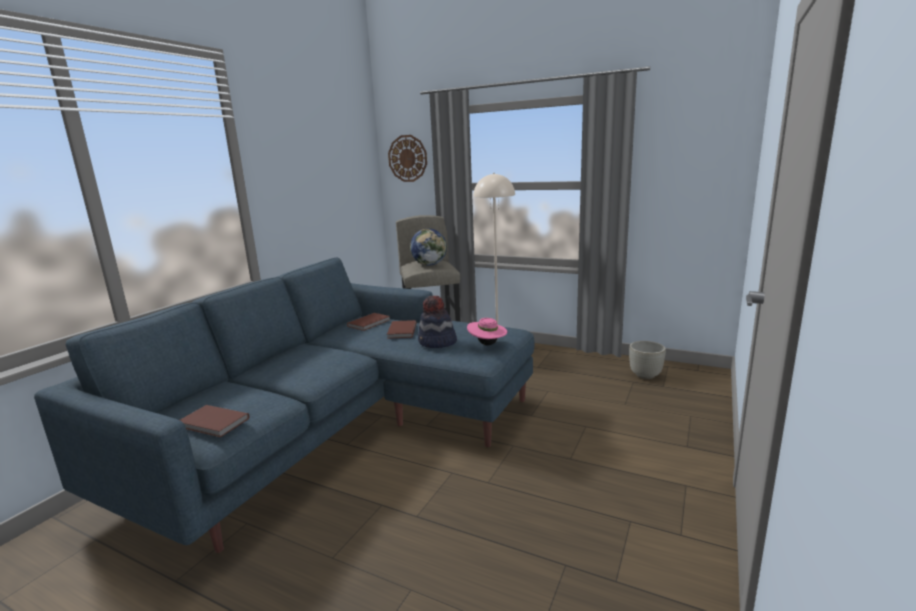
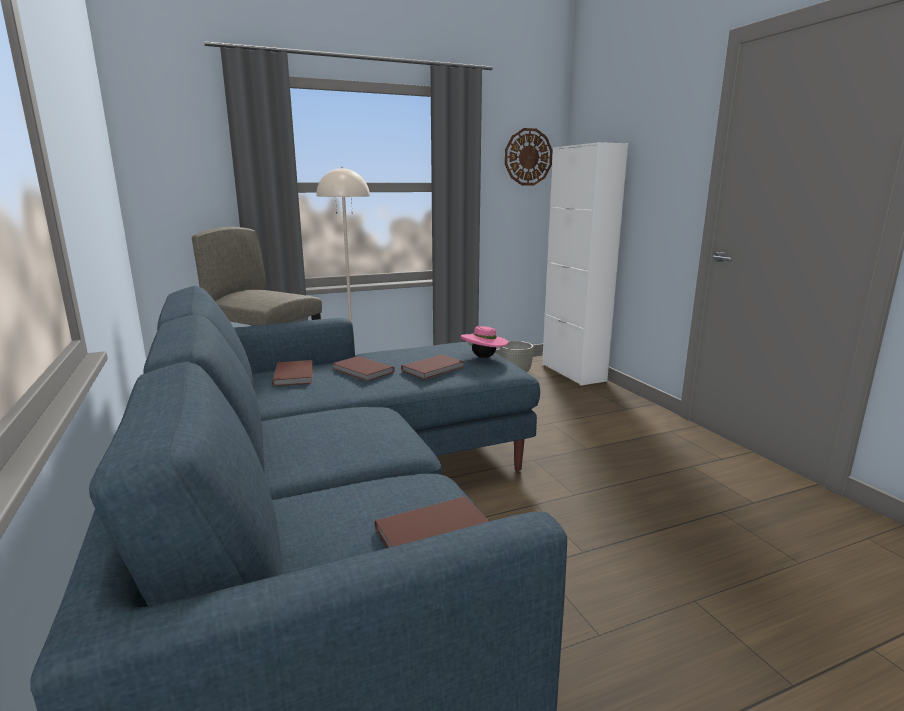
camera: 50 degrees left, 0 degrees up
wall clock [388,135,427,182] -> wall clock moved to [505,128,553,185]
globe [410,228,447,266] -> none
hat [418,296,457,348] -> brown book [401,355,464,380]
none -> white cabinet [542,142,628,386]

